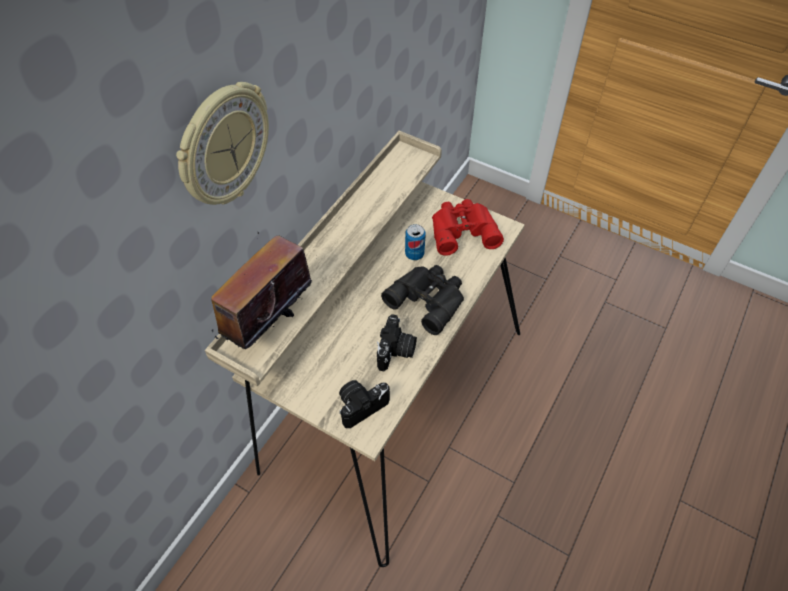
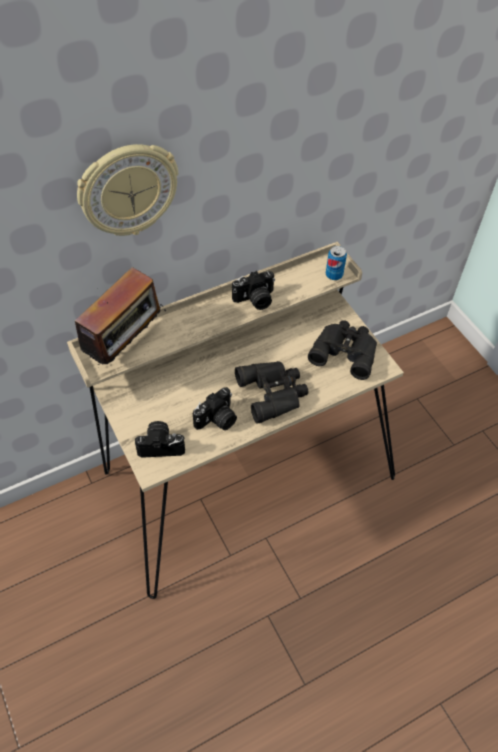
camera: 30 degrees right, 0 degrees up
radio [211,231,312,349] -> radio turned 150 degrees clockwise [67,267,166,365]
can [405,224,426,260] -> can moved to [326,246,347,280]
red binoculars [432,199,504,256] -> black binoculars [308,320,377,380]
none -> camera [232,271,275,310]

